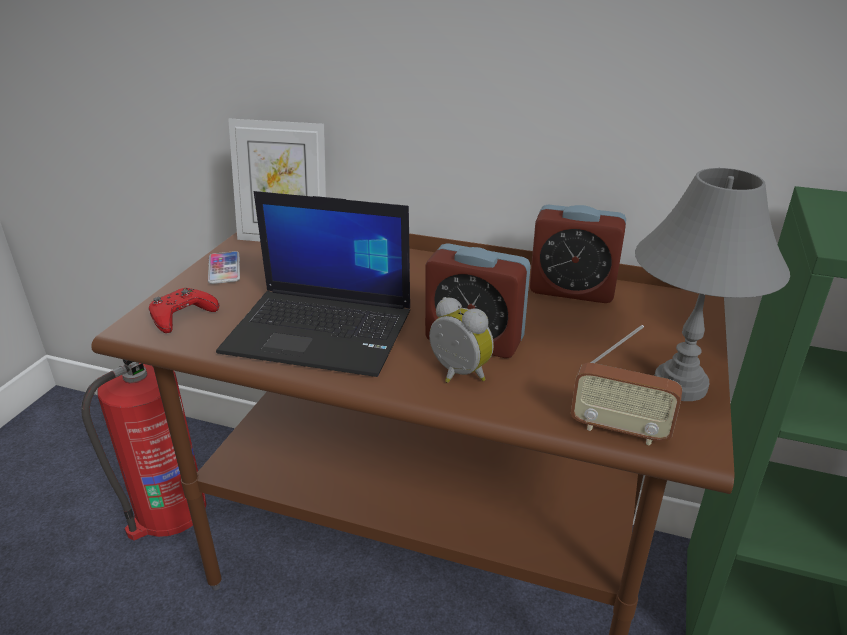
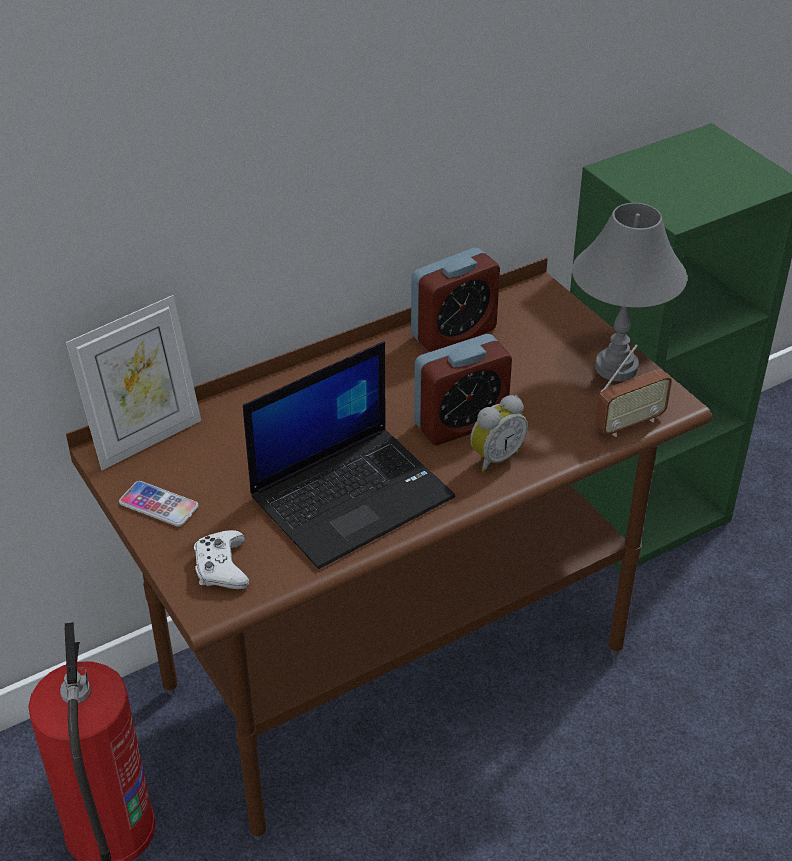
camera: 50 degrees left, 10 degrees up
red game controller [149,288,220,333] -> white game controller [194,530,250,589]
alarm clock [429,297,494,383] -> alarm clock turned 150 degrees clockwise [470,395,528,472]

